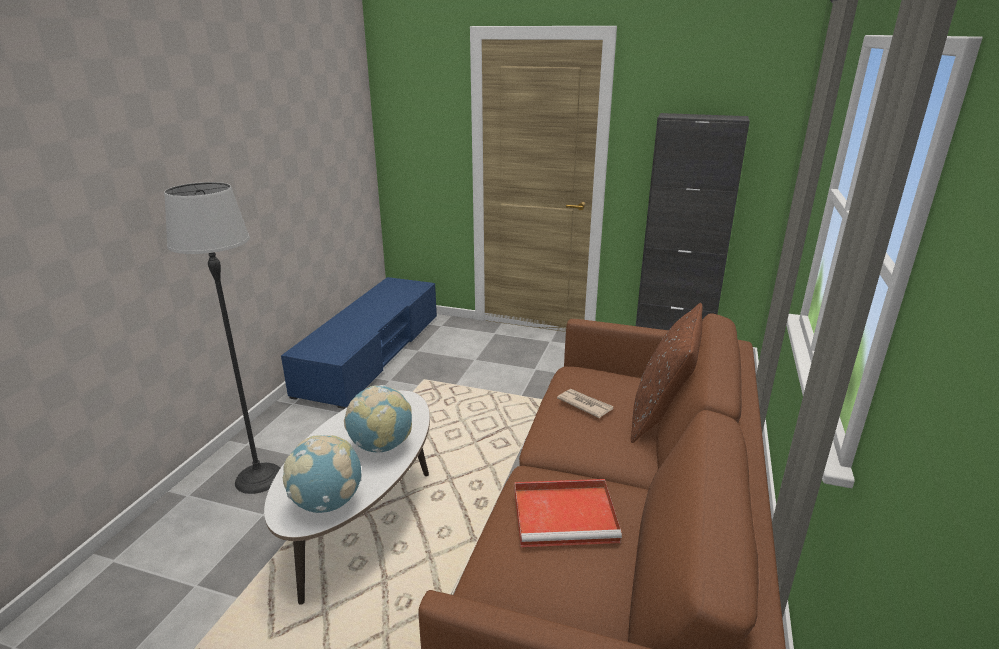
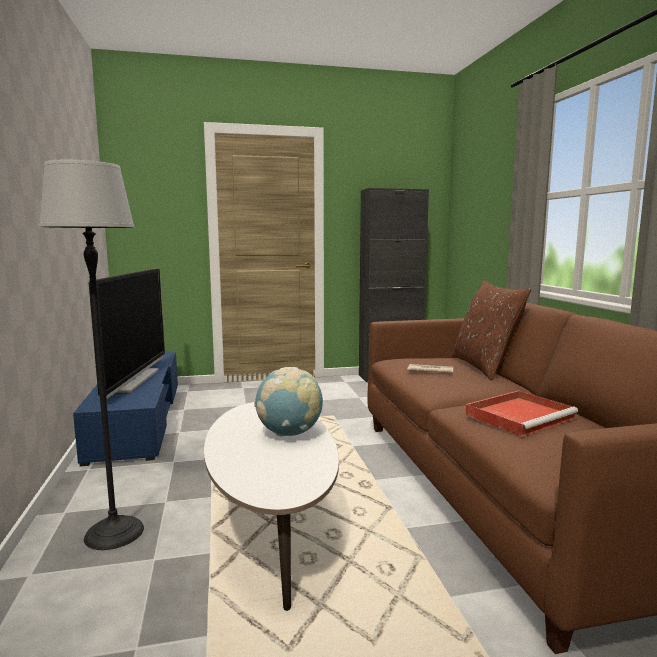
camera: 30 degrees left, 15 degrees down
globe [283,435,362,513] -> none
none -> television [89,269,165,399]

